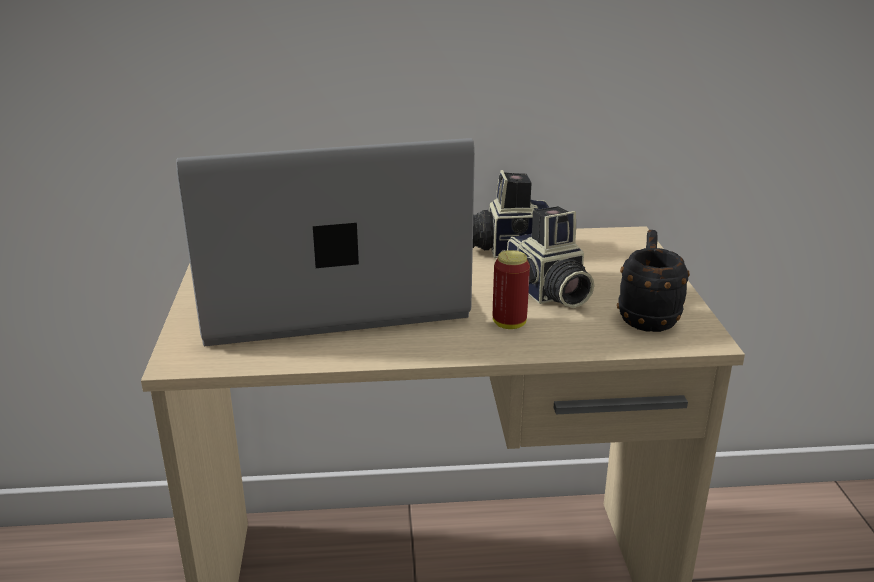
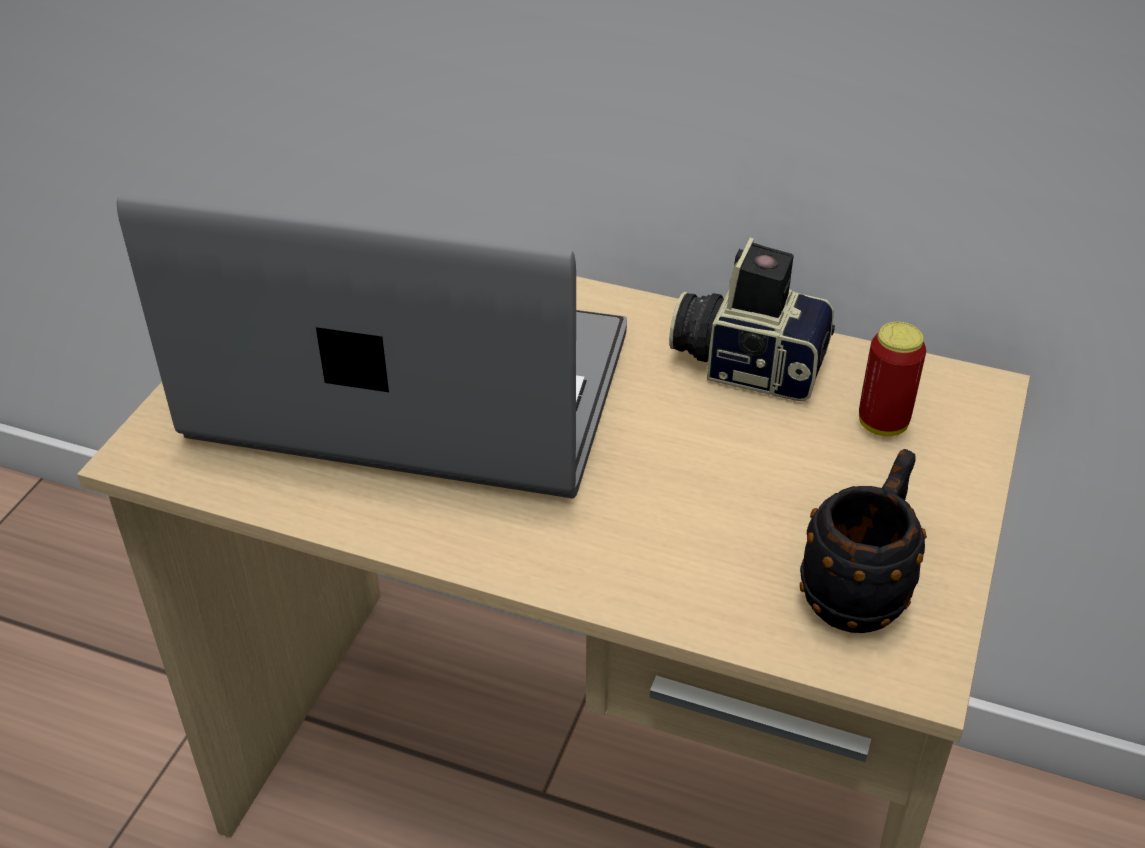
camera: 25 degrees right, 15 degrees up
can [493,250,530,329] -> can moved to [859,321,926,436]
camera [507,206,594,308] -> none

